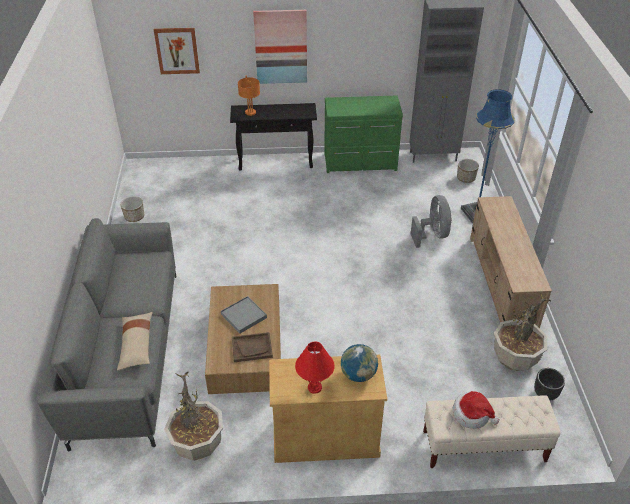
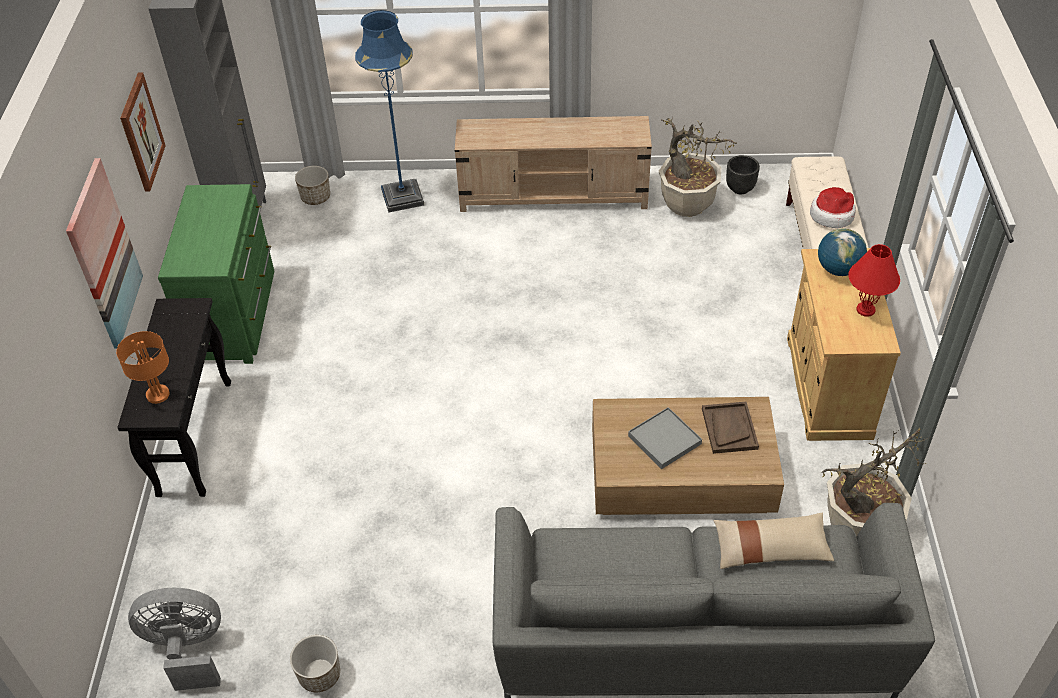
camera: 85 degrees left, 5 degrees up
picture [154,28,200,74] -> picture moved to [120,73,166,192]
grey fan [411,195,452,248] -> grey fan moved to [128,588,221,691]

